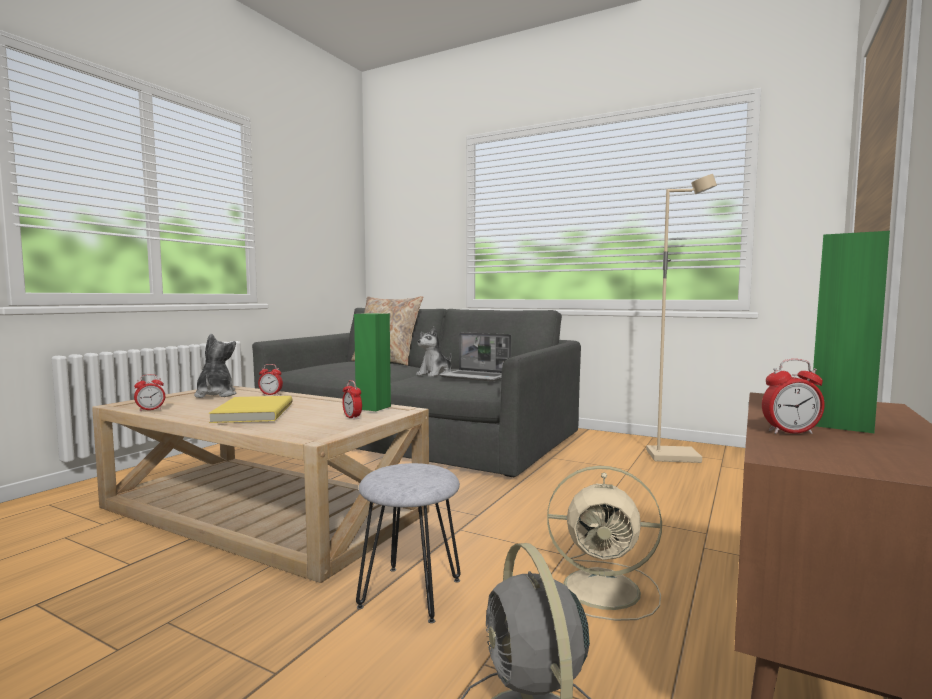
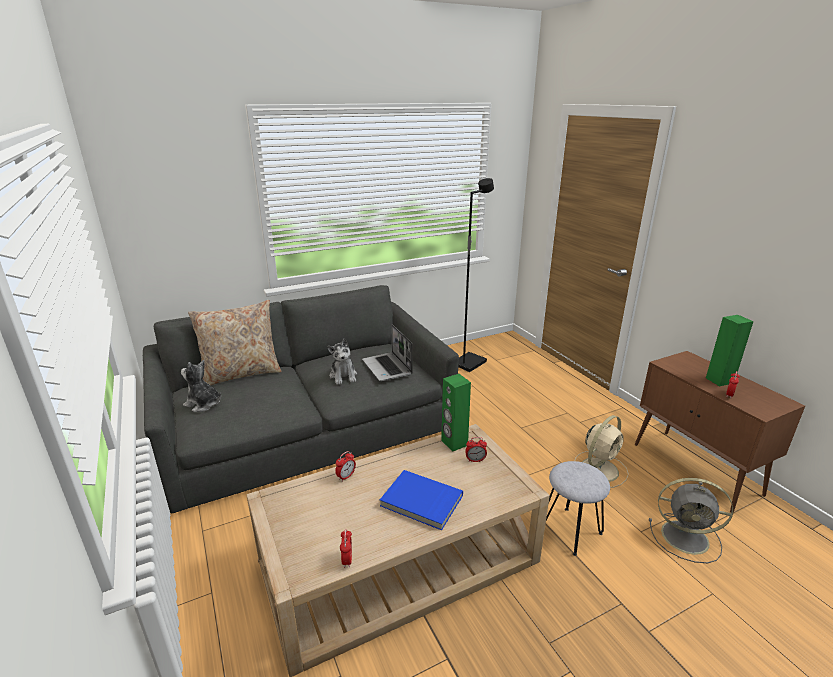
camera: 55 degrees left, 20 degrees up
plush toy [194,334,236,398] -> plush toy moved to [181,360,221,412]
yellow book [209,396,292,423] -> blue book [380,470,463,530]
laptop [439,332,511,381] -> laptop turned 90 degrees clockwise [362,324,412,381]
beige floor lamp [646,174,717,463] -> black floor lamp [458,178,494,372]

